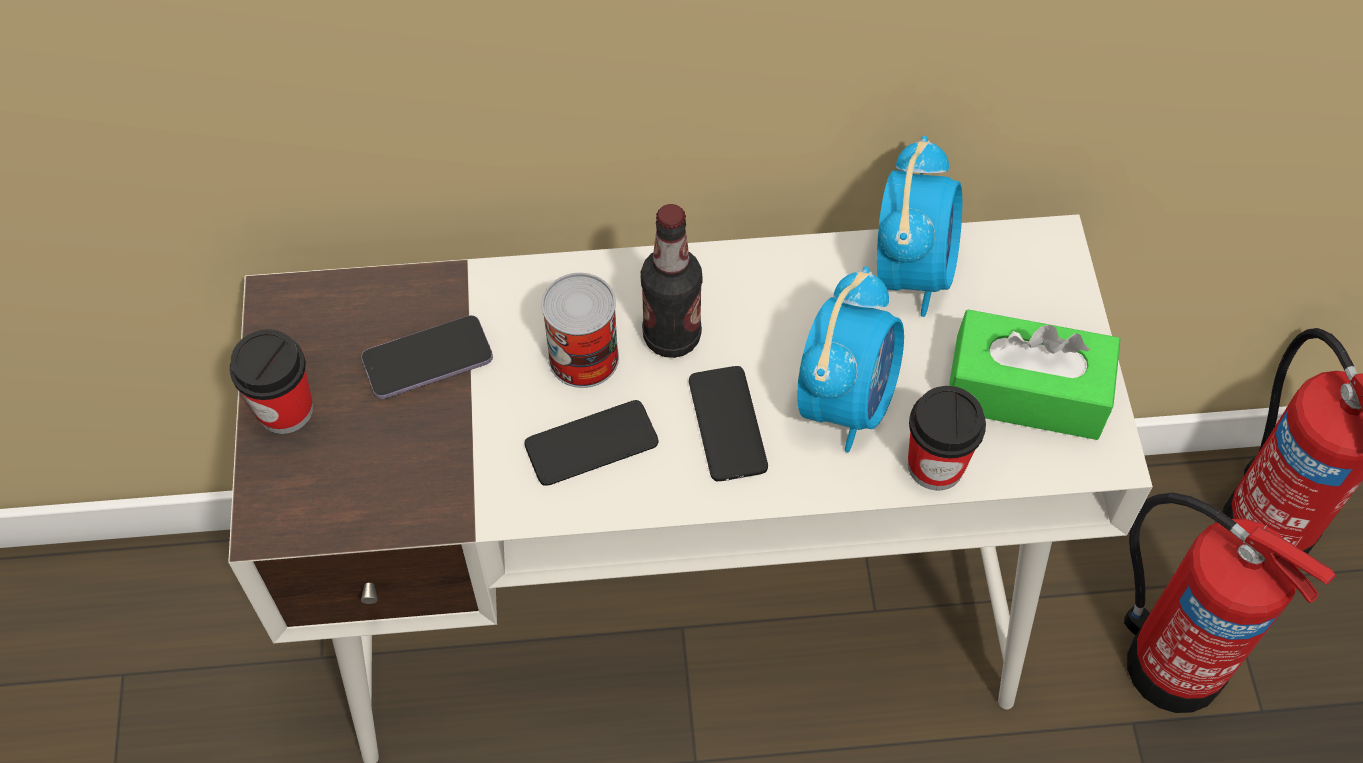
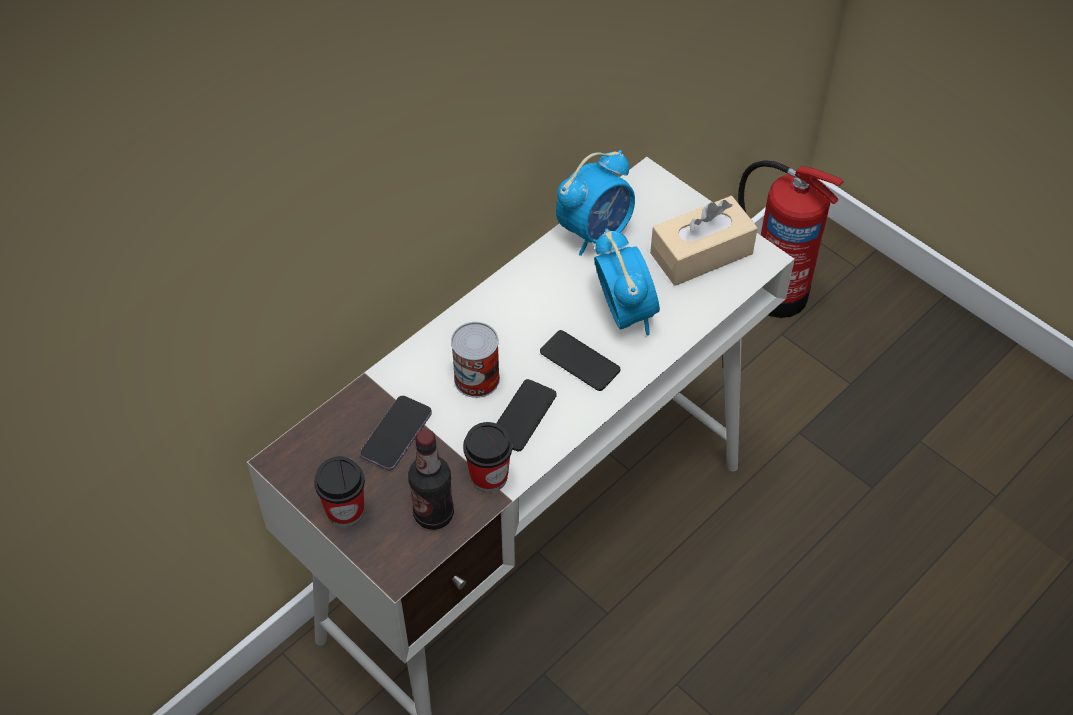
camera: 40 degrees left, 5 degrees down
bottle [640,204,703,358] -> bottle moved to [408,429,454,530]
alarm clock [877,136,962,317] -> alarm clock turned 75 degrees clockwise [556,150,635,256]
cup [908,386,986,491] -> cup moved to [463,422,512,492]
green tissue box [949,310,1121,440] -> beige tissue box [650,196,758,286]
fire extinguisher [1124,492,1335,713] -> none

